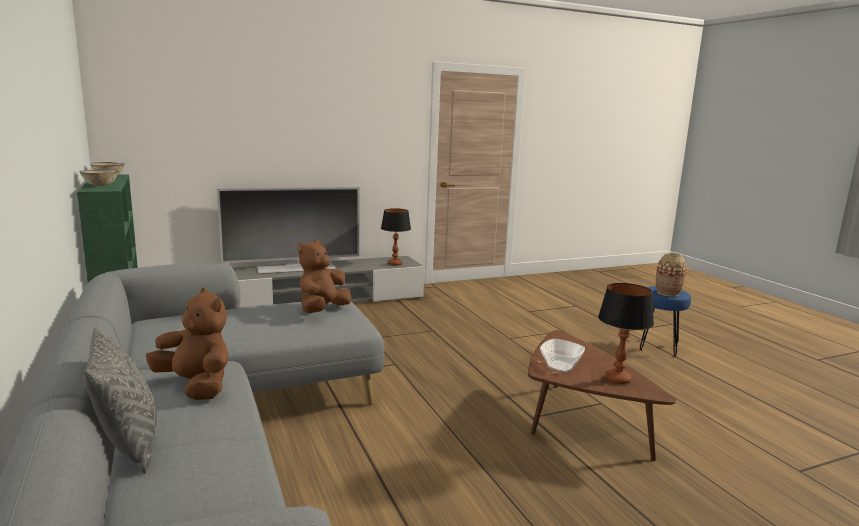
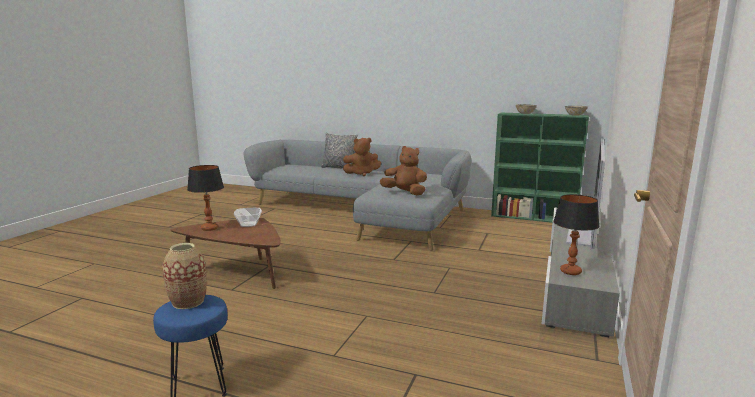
camera: 135 degrees right, 0 degrees up
brown plush toy [298,240,351,313] -> brown plush toy turned 45 degrees counterclockwise [380,146,427,195]

